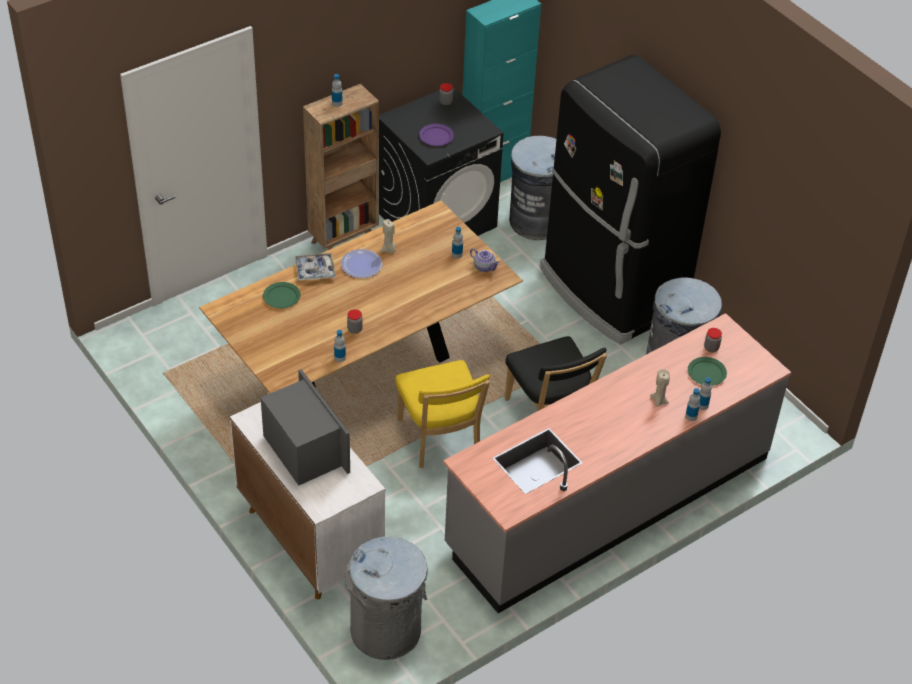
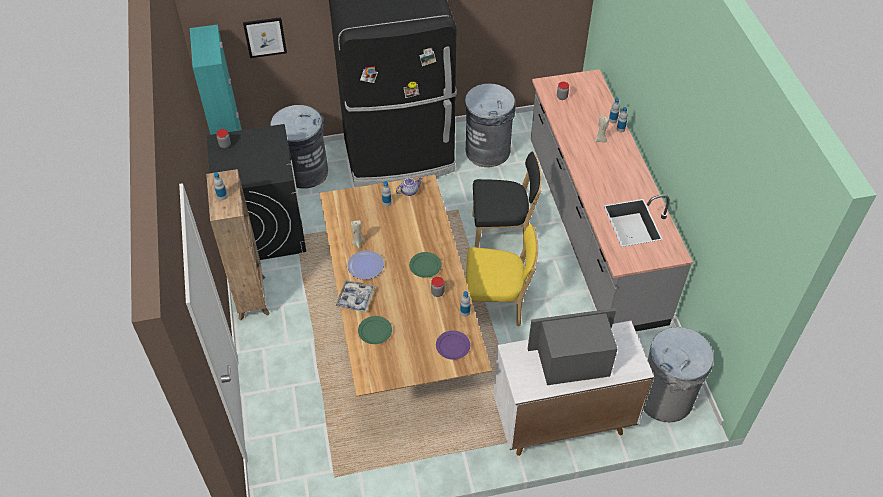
camera: 65 degrees left, 5 degrees up
purple plate [419,124,454,146] -> purple plate moved to [436,330,470,360]
green plate [688,357,727,386] -> green plate moved to [409,252,442,278]
none -> picture [243,17,287,58]

